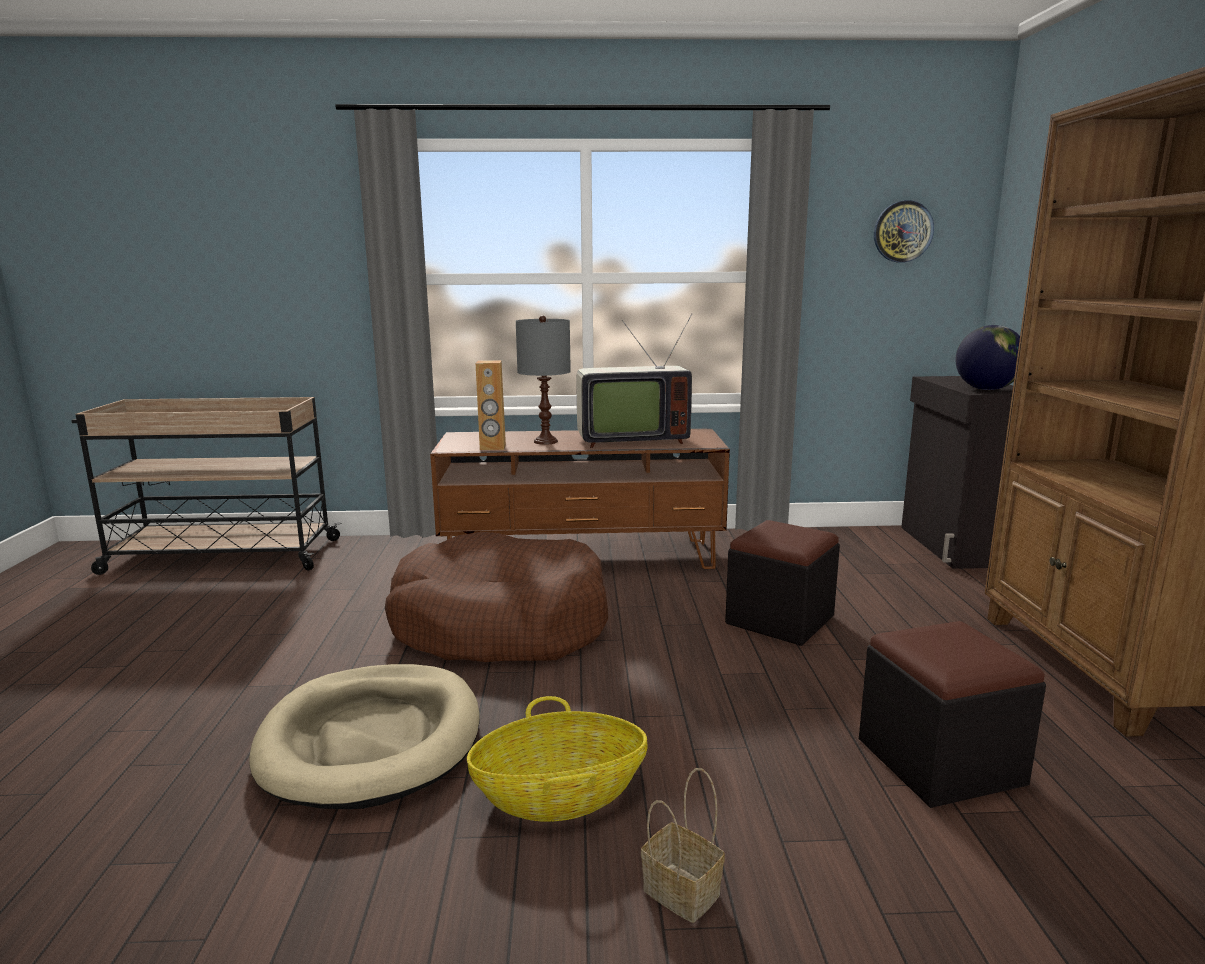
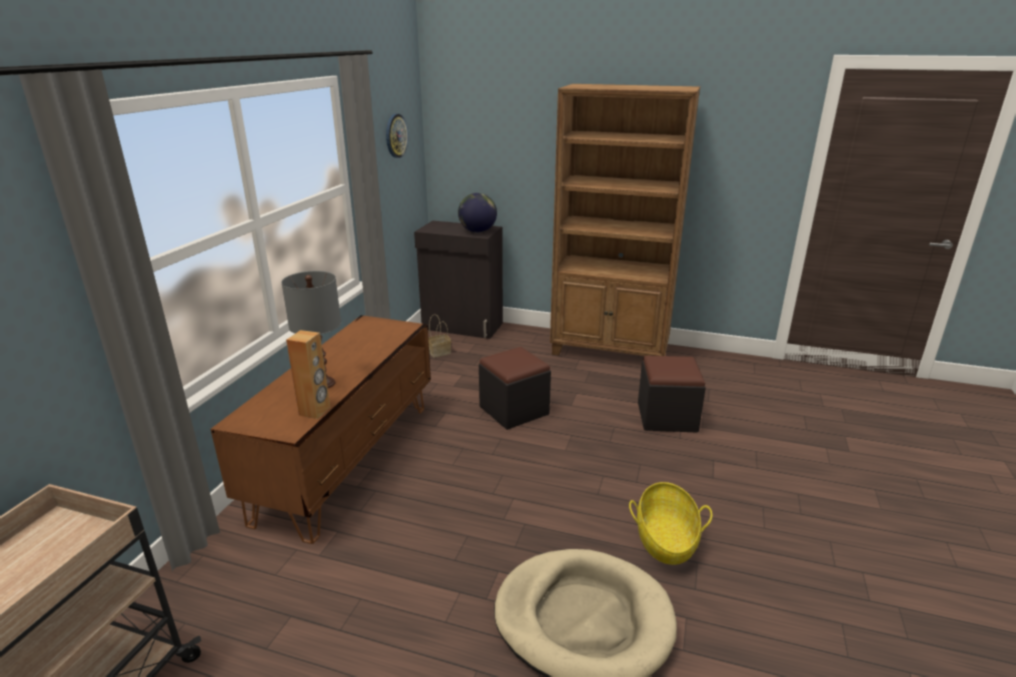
camera: 70 degrees left, 10 degrees up
brown dog bed [385,532,608,662] -> none
television [576,314,692,448] -> none
basket [641,768,725,923] -> basket moved to [428,314,451,358]

